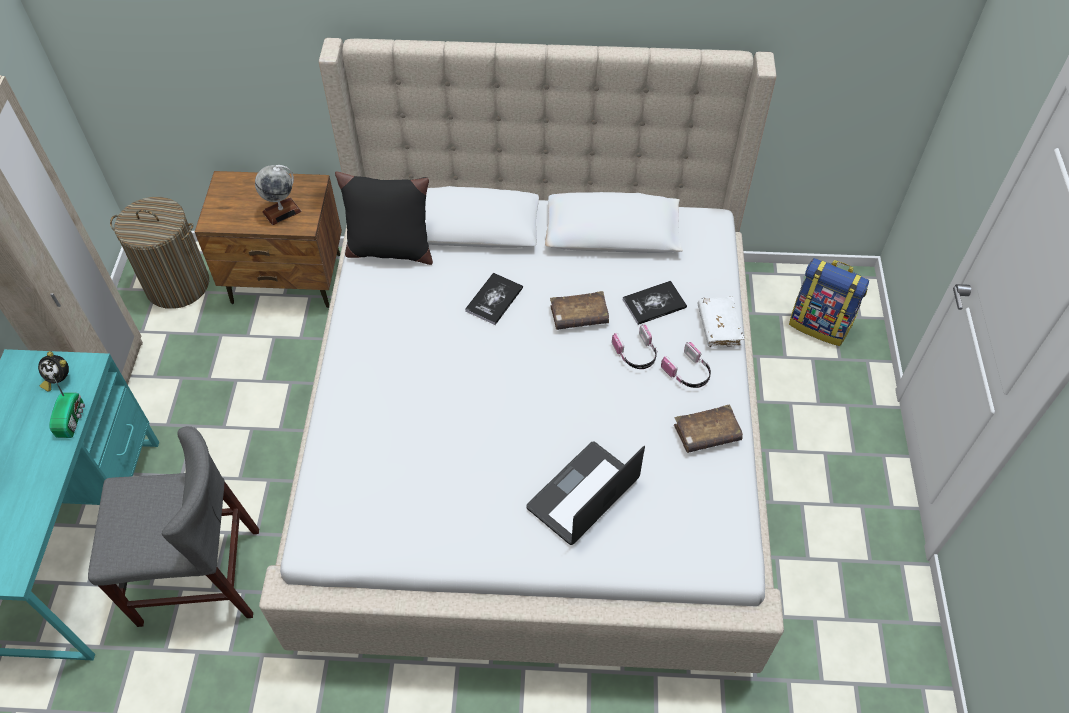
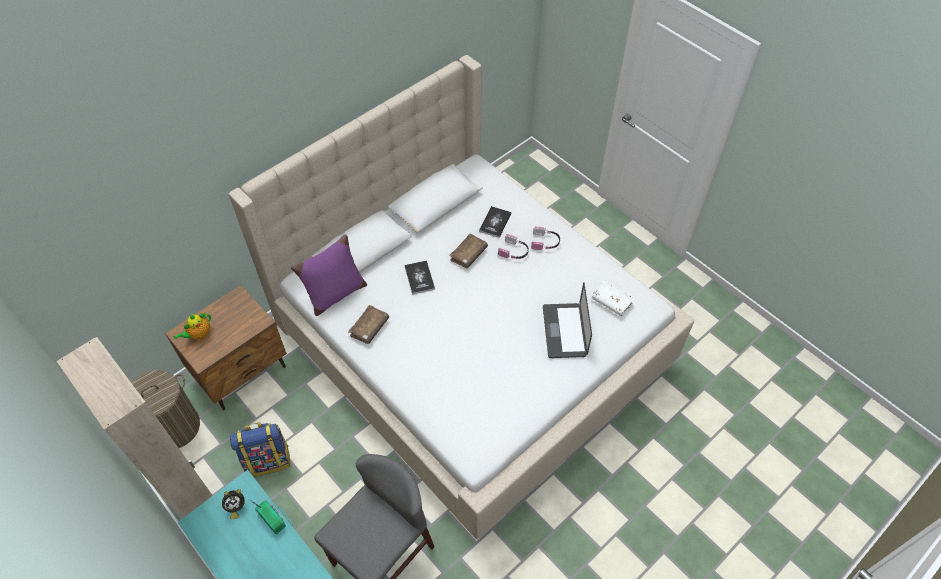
camera: 45 degrees left, 0 degrees up
globe [255,165,301,225] -> none
black pillow [335,171,433,265] -> purple pillow [291,235,367,316]
brown book [674,404,743,453] -> brown book moved to [348,305,389,344]
white book [697,297,745,348] -> white book moved to [592,281,635,316]
backpack [789,258,869,346] -> backpack moved to [230,422,290,477]
none -> teapot [174,313,211,340]

